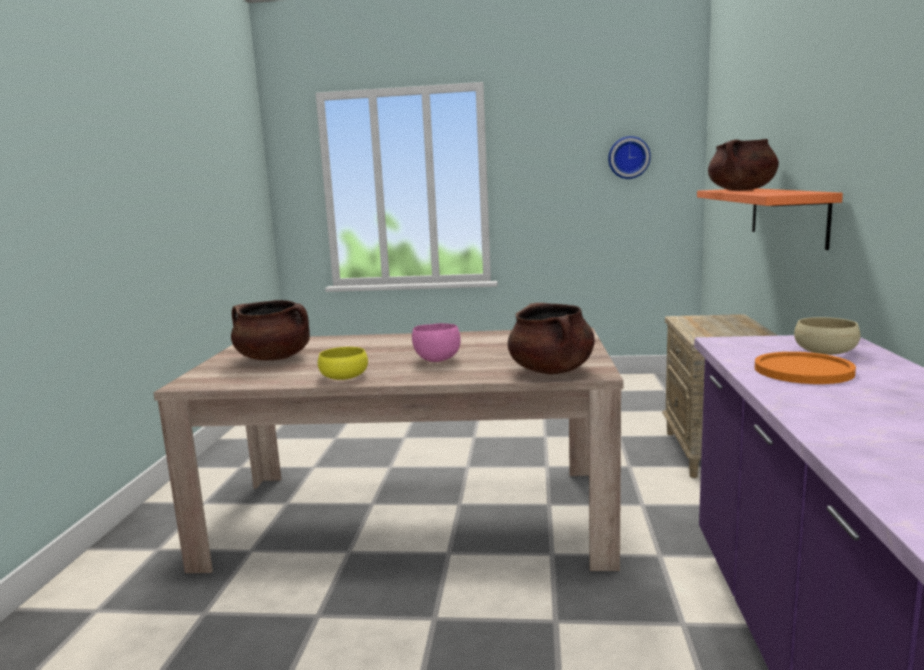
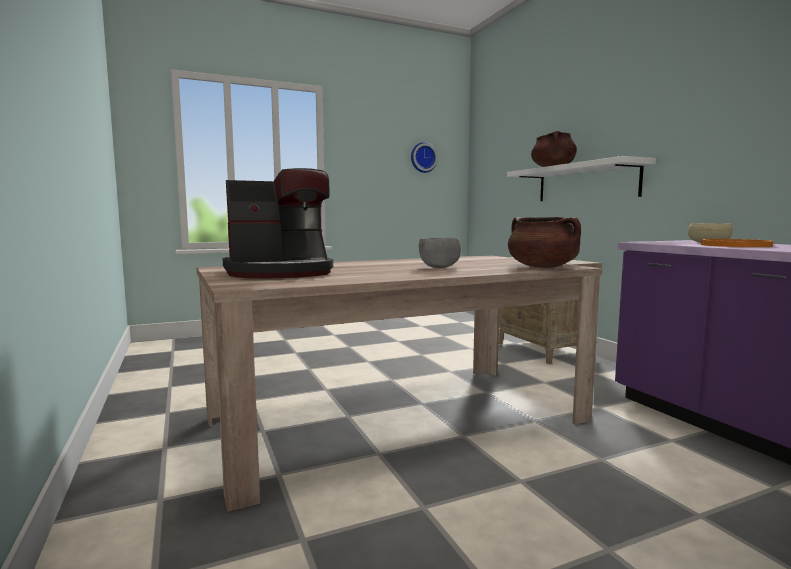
camera: 30 degrees left, 5 degrees down
brown cooking pot [231,300,310,360] -> coffee machine [223,168,333,278]
yellow bowl [318,347,368,380] -> none
pink bowl [412,323,461,362] -> grey bowl [419,238,461,268]
orange shelf [697,189,843,250] -> white shelf [507,156,656,201]

